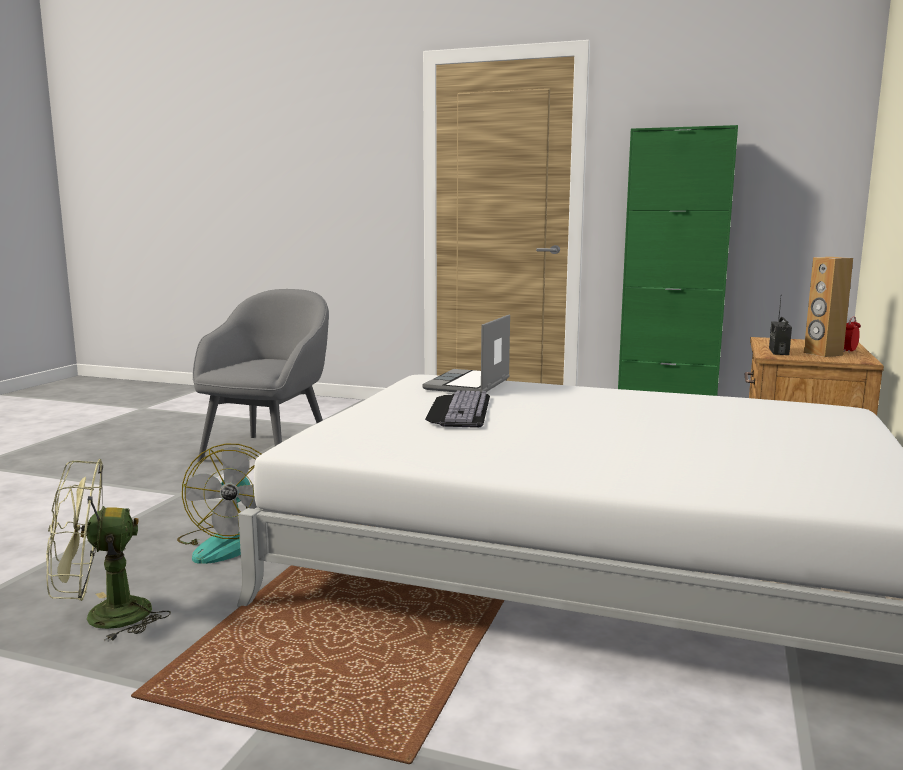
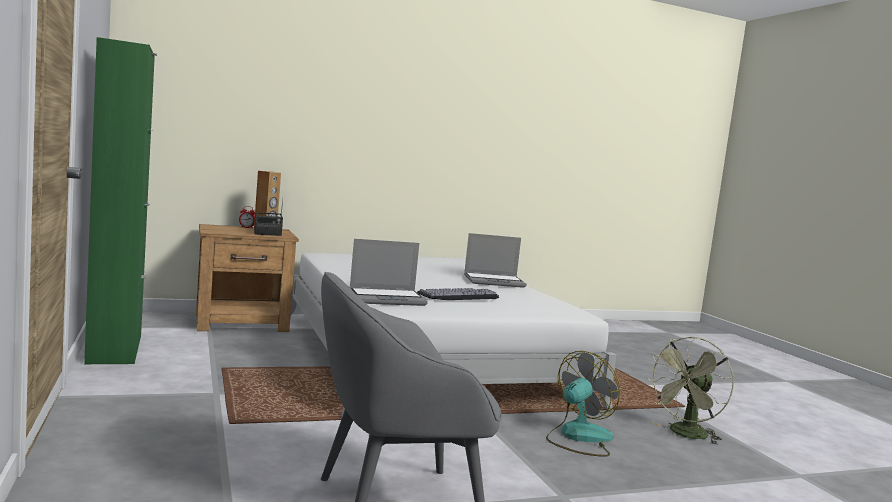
camera: 130 degrees left, 5 degrees down
green fan [46,459,171,642] -> green fan turned 105 degrees clockwise [647,337,734,445]
none -> laptop [464,233,527,288]

